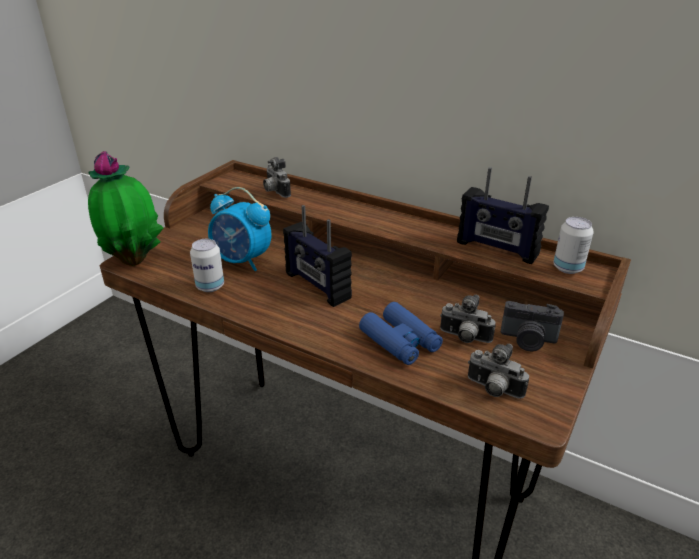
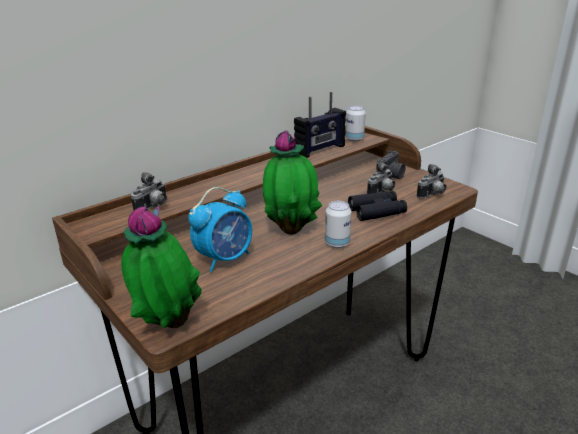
camera: 70 degrees left, 5 degrees down
can [190,239,224,292] -> can moved to [325,201,352,248]
camera [263,157,291,198] -> camera turned 45 degrees counterclockwise [131,172,167,211]
radio [283,205,352,307] -> potted plant [263,131,322,235]
blue binoculars [359,302,443,365] -> black binoculars [348,191,407,221]

